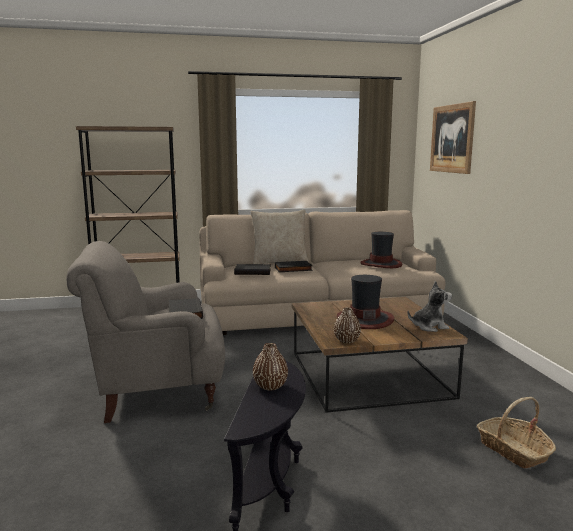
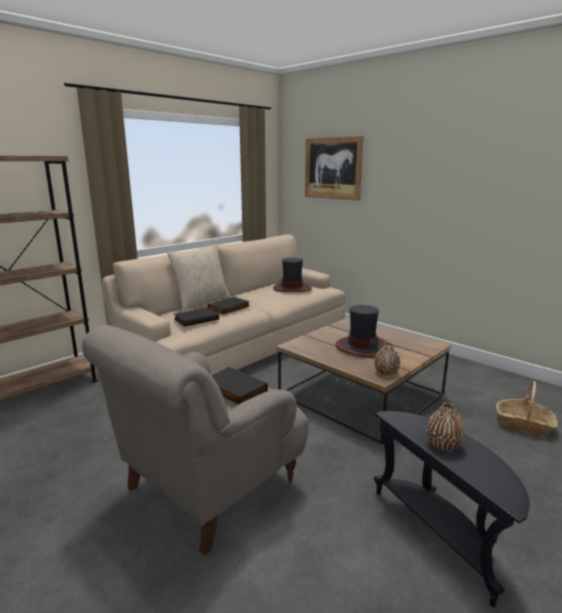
camera: 35 degrees left, 5 degrees up
plush toy [408,281,452,332] -> none

